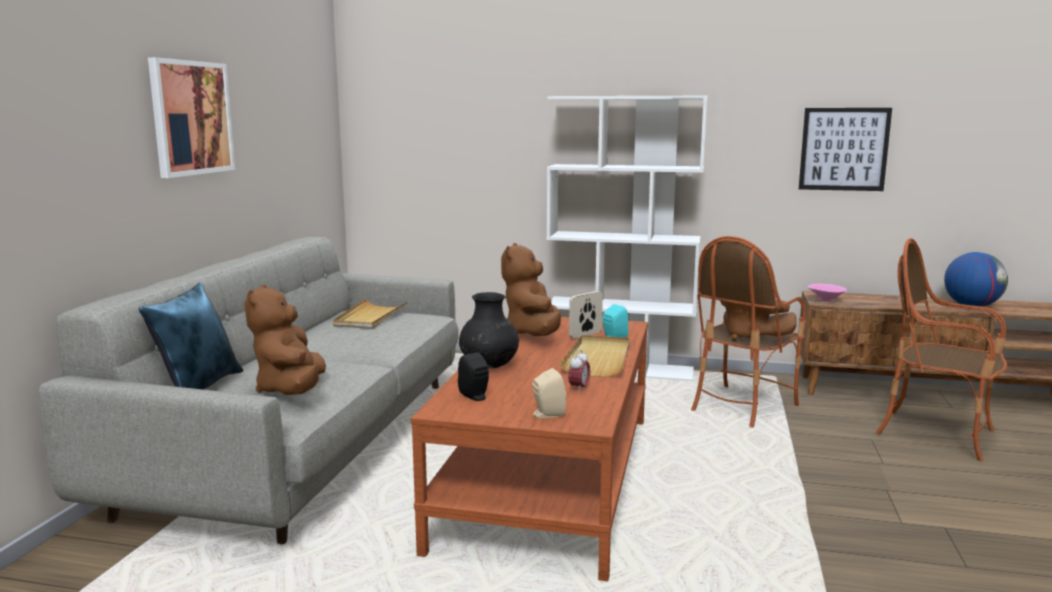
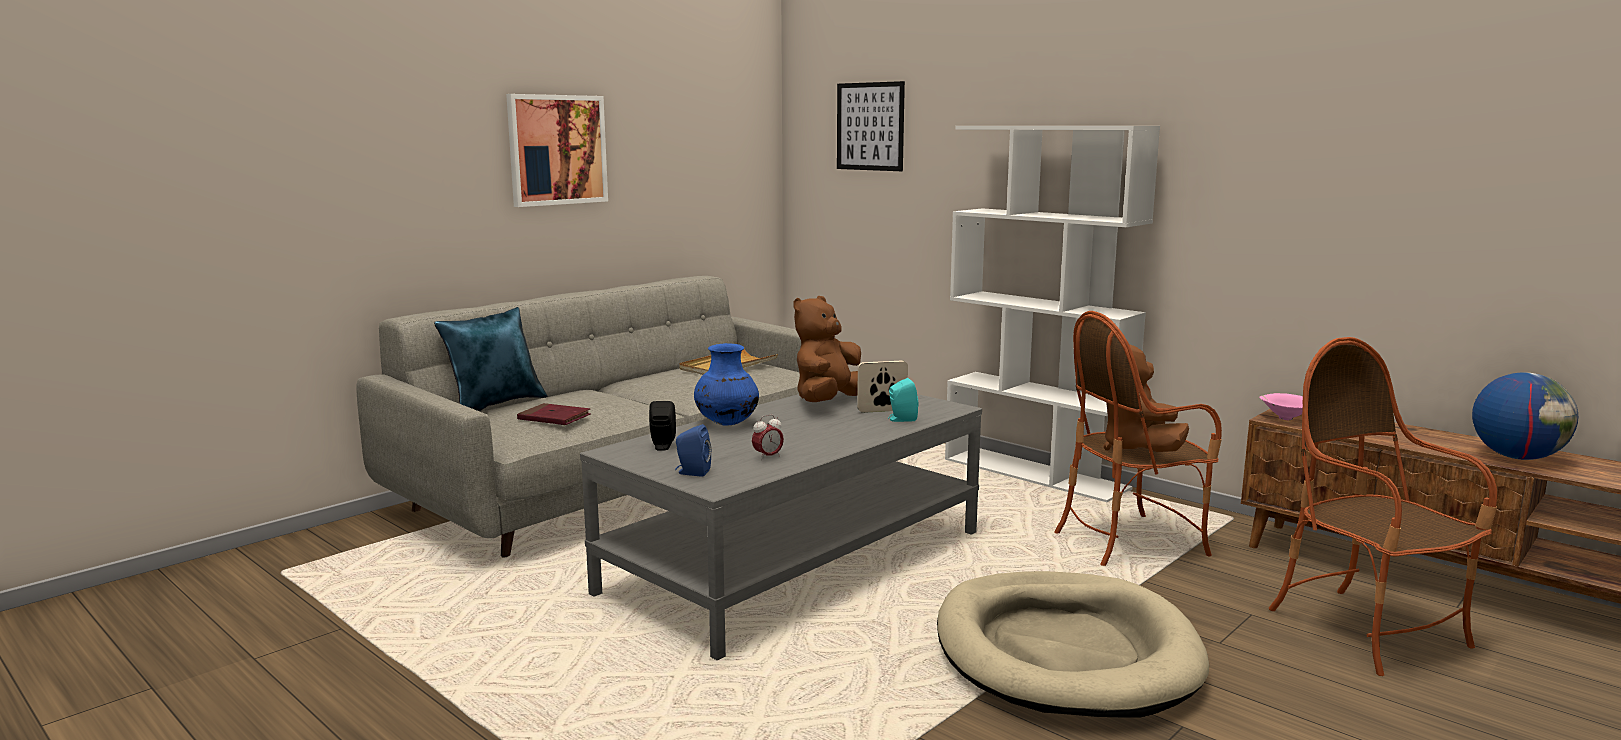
camera: 30 degrees right, 0 degrees up
brown plush toy [244,284,326,395] -> red book [517,403,591,425]
brown coffee table [411,317,648,581] -> grey coffee table [580,391,982,660]
black vase [459,292,519,368] -> blue vase [694,343,759,426]
beige speaker [533,368,566,418] -> blue speaker [675,424,711,477]
beige tray [560,335,630,377] -> none
picture [799,108,892,191] -> picture moved to [837,81,905,171]
none -> beige dog bed [937,571,1209,718]

